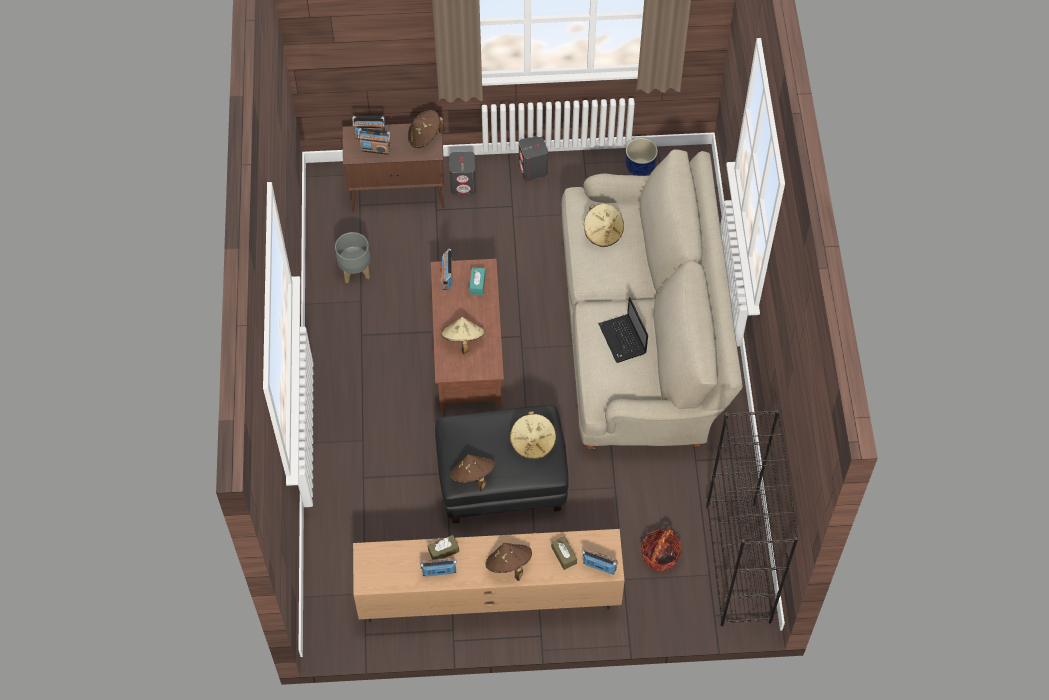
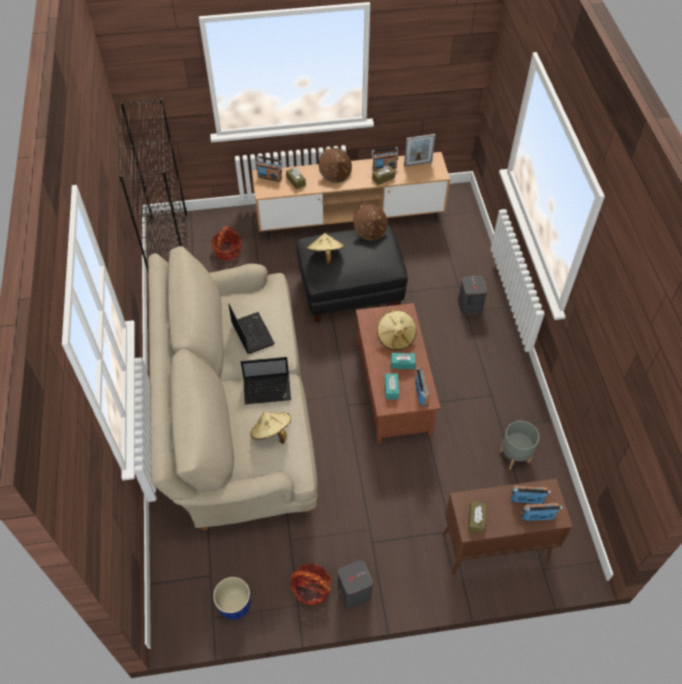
camera: 175 degrees right, 5 degrees down
brown hat [408,110,445,148] -> brown tissue box [468,501,486,534]
grey speaker [450,152,476,195] -> grey speaker moved to [458,276,487,315]
none -> laptop [241,357,291,404]
none -> basket [291,563,331,606]
none -> turquoise tissue box [391,353,415,369]
none -> picture frame [404,134,435,167]

